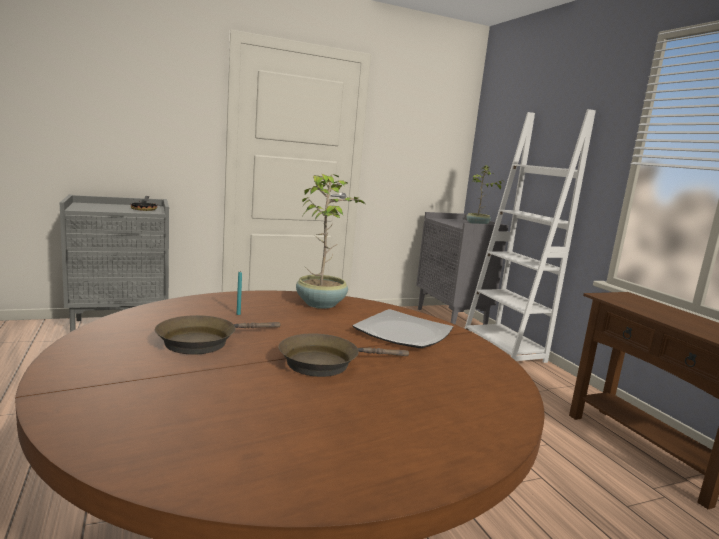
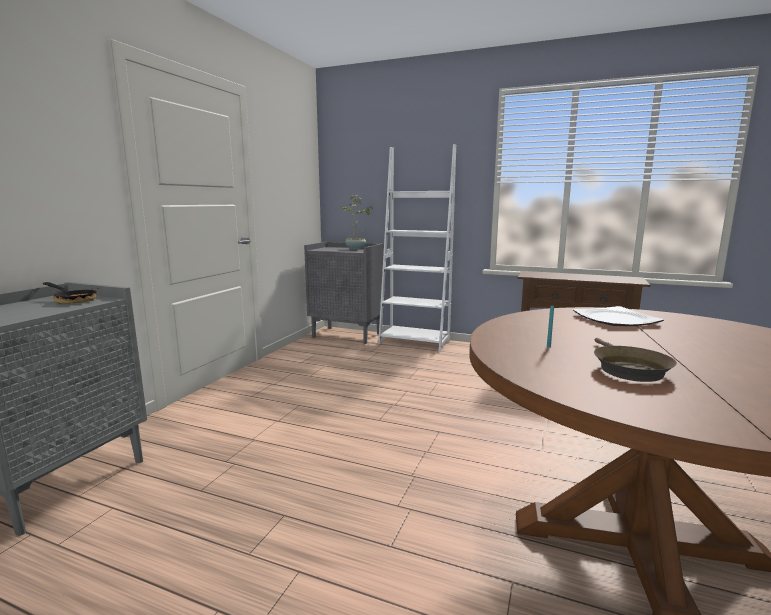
camera: 45 degrees left, 0 degrees up
brown frying pan [278,333,409,377] -> none
potted plant [296,174,365,309] -> none

